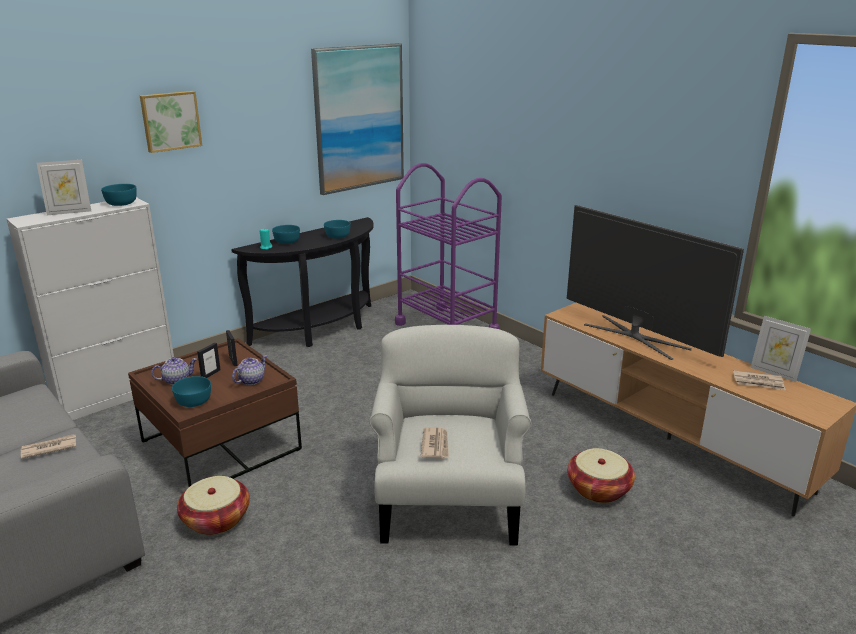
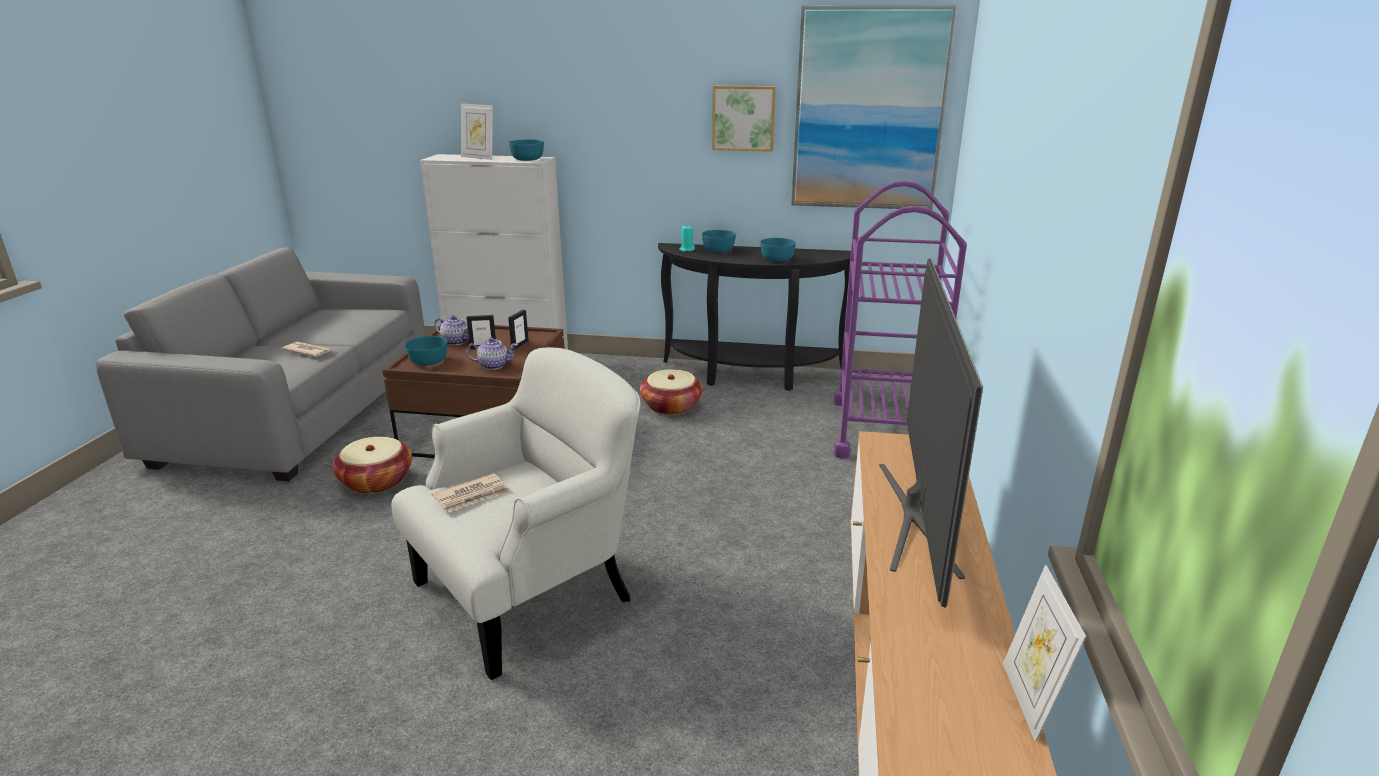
camera: 50 degrees right, 0 degrees up
picture [140,91,202,153] -> picture moved to [712,85,776,152]
basket [567,448,635,503] -> basket moved to [640,369,703,415]
newspaper [733,370,786,391] -> none

